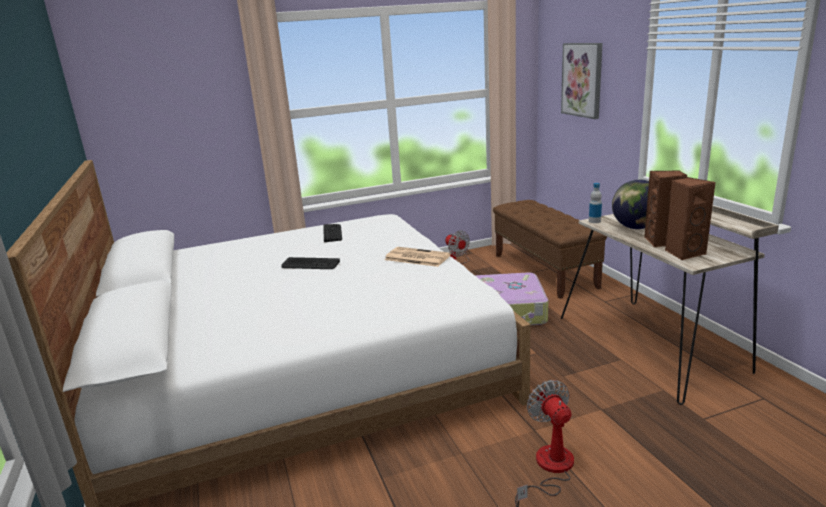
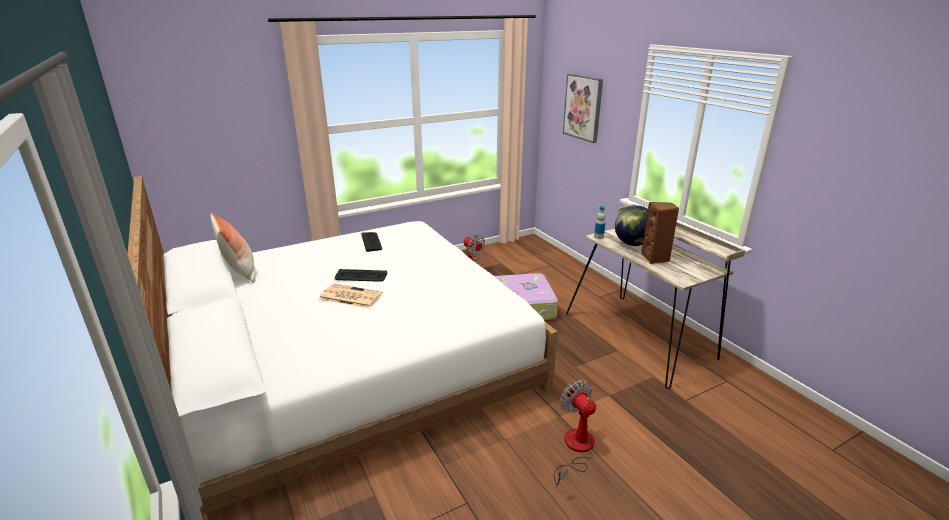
camera: 10 degrees left, 5 degrees up
newspaper [385,247,451,267] -> newspaper moved to [319,283,383,308]
brown bench [493,200,607,299] -> none
brown speaker [665,177,716,261] -> none
none -> pillow [211,212,255,283]

